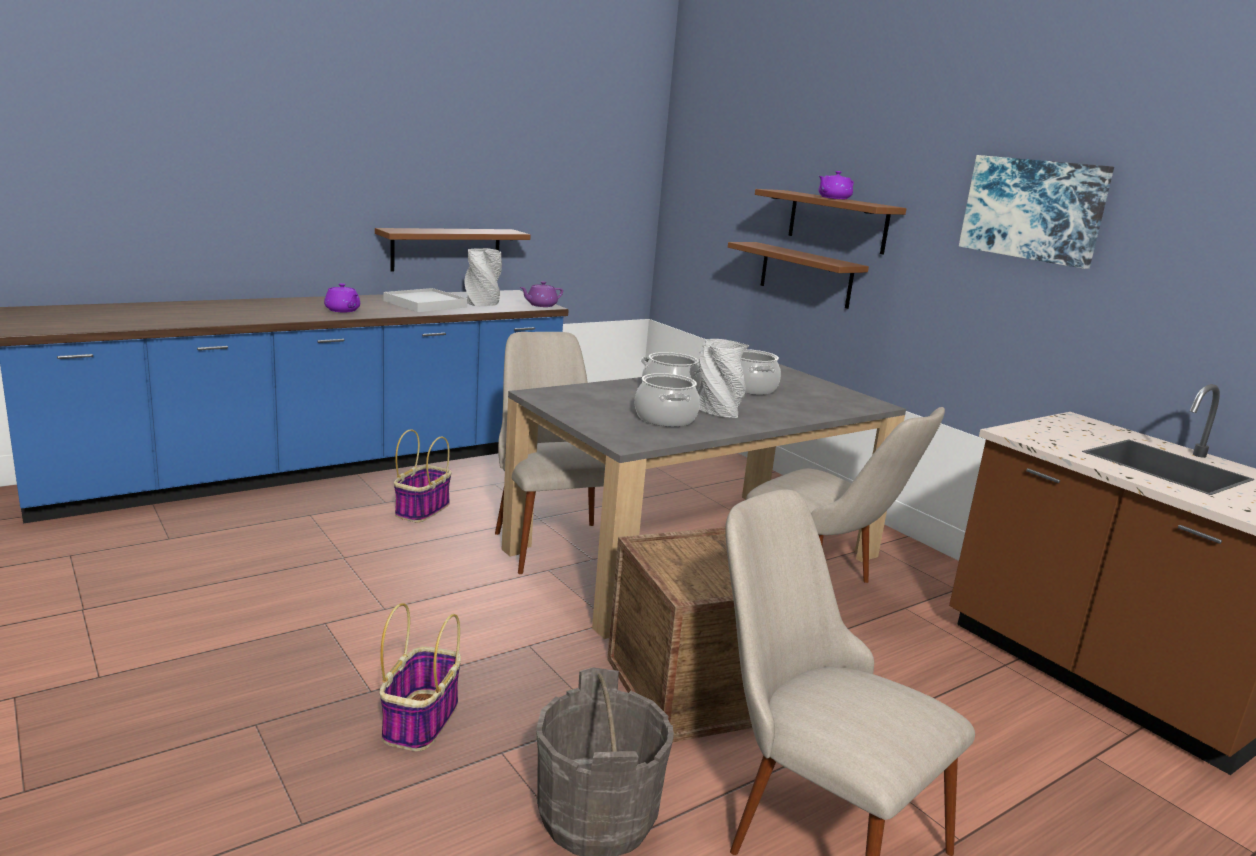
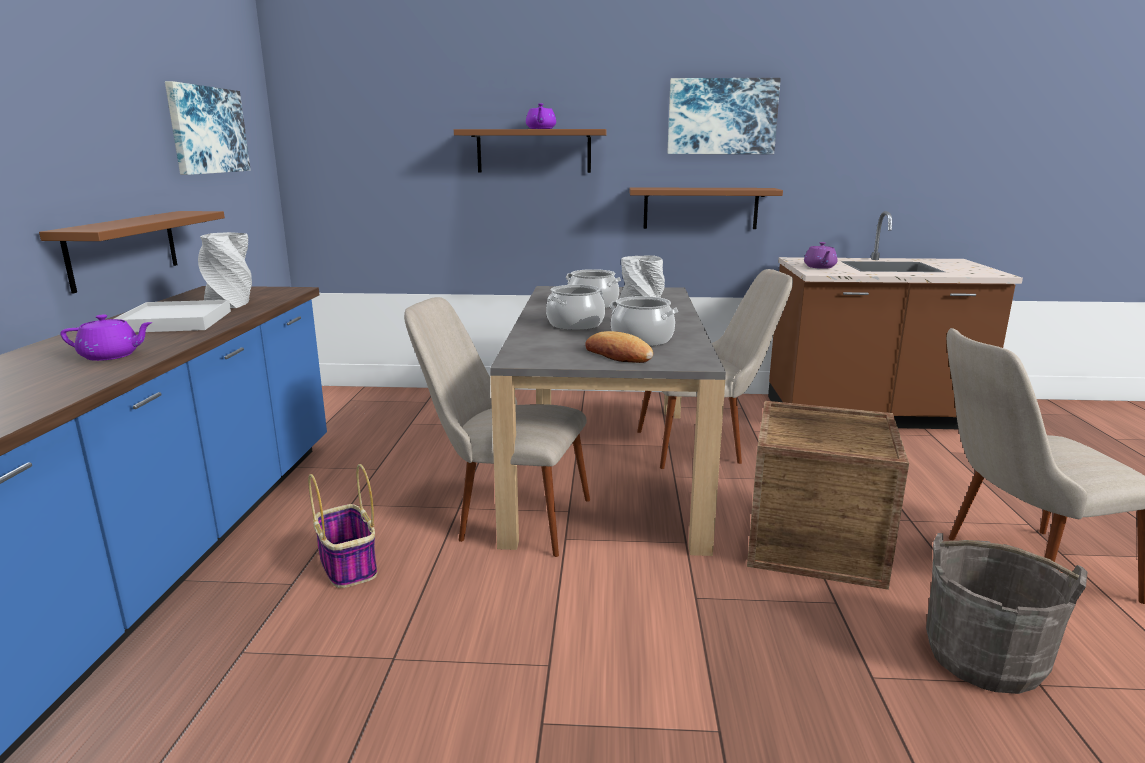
camera: 50 degrees left, 0 degrees up
basket [379,603,461,751] -> none
purple teapot [520,281,563,307] -> purple teapot moved to [804,242,837,269]
brown shelf [728,242,869,309] -> brown shelf moved to [629,187,783,229]
none -> picture [165,81,251,175]
none -> bread [585,331,653,363]

